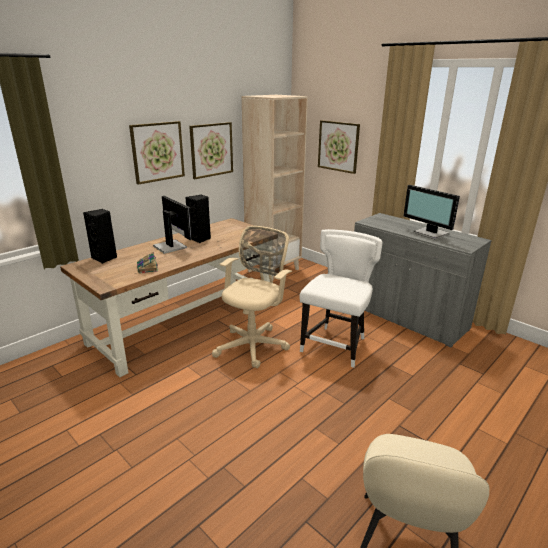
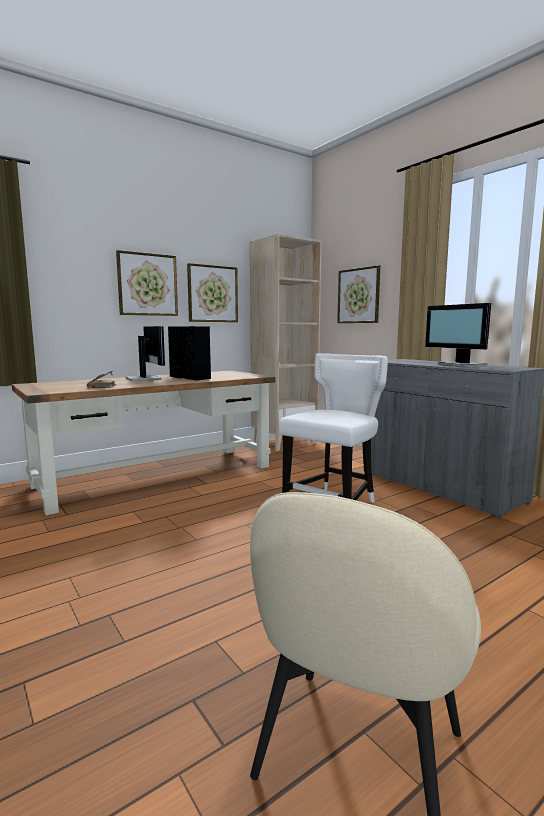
camera: 10 degrees right, 15 degrees down
black speaker [83,209,117,263] -> black speaker moved to [183,326,211,381]
beige office chair [212,226,292,368] -> none

